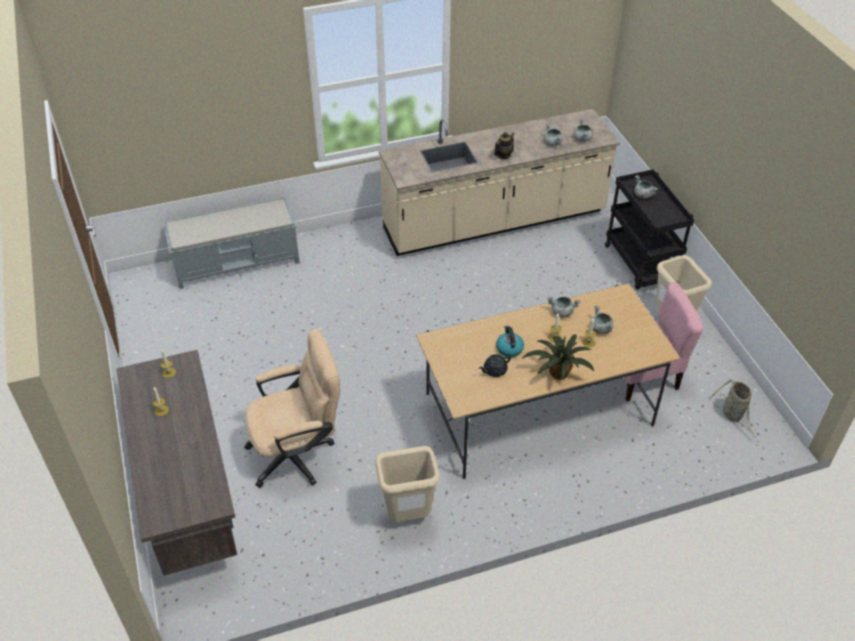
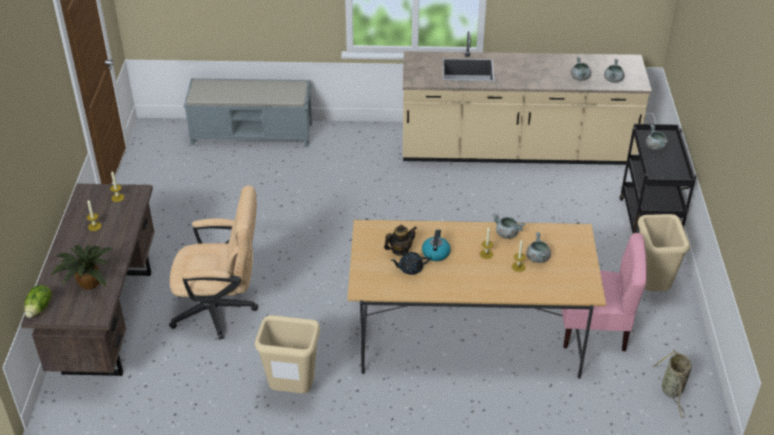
camera: 20 degrees right, 5 degrees down
teapot [494,132,515,159] -> teapot moved to [384,225,417,256]
potted plant [522,334,594,380] -> potted plant moved to [51,245,113,290]
none -> lettuce [24,285,52,318]

